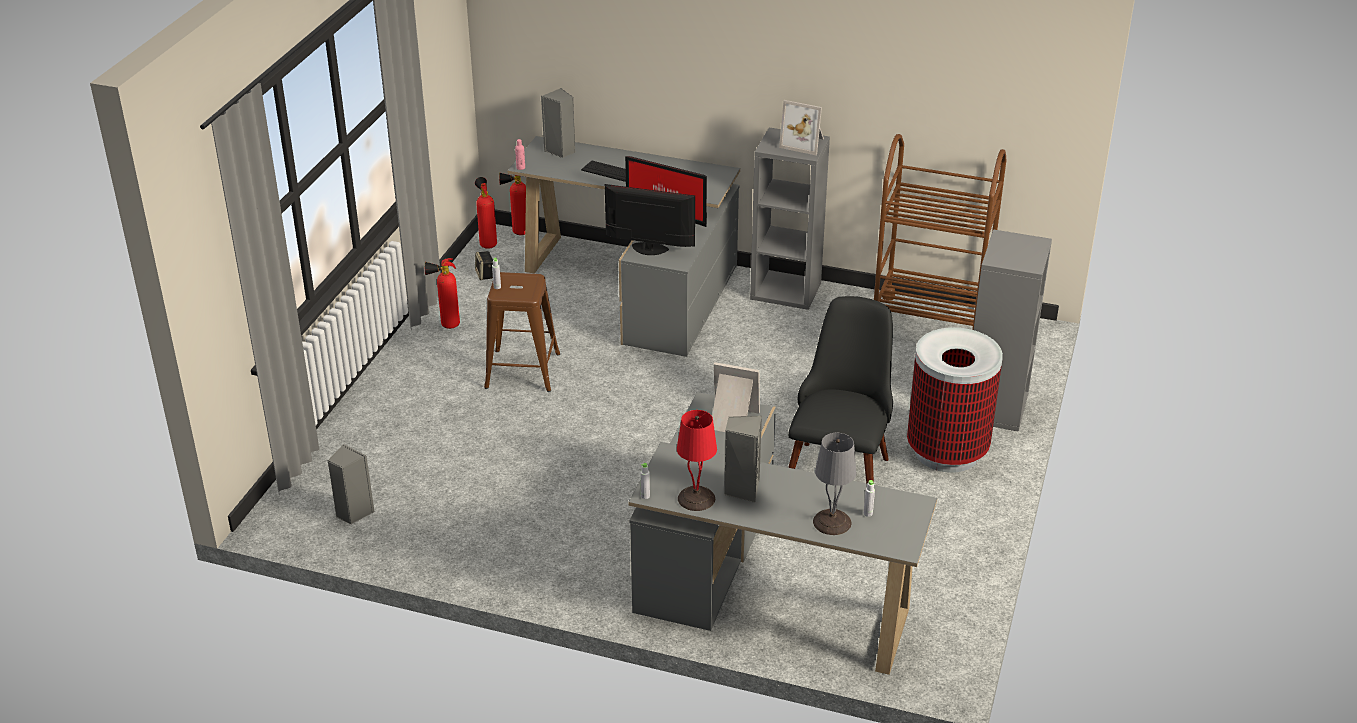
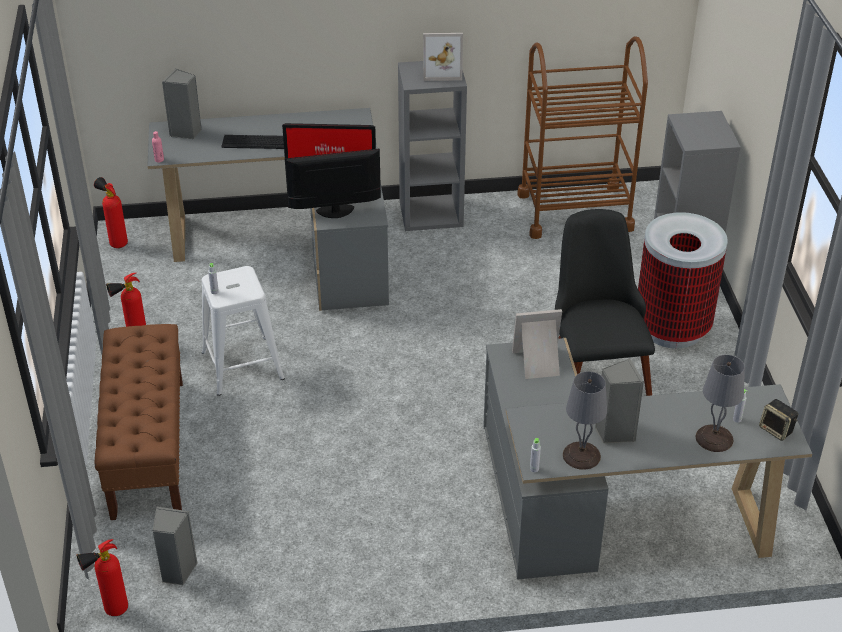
camera: 25 degrees left, 5 degrees up
speaker [475,251,493,280] -> speaker moved to [759,399,798,441]
brown stool [484,272,560,392] -> white stool [201,266,285,396]
fire extinguisher [499,173,526,235] -> fire extinguisher moved to [77,539,128,616]
red table lamp [677,410,717,511] -> grey table lamp [563,371,607,470]
none -> brown bench [95,324,183,520]

